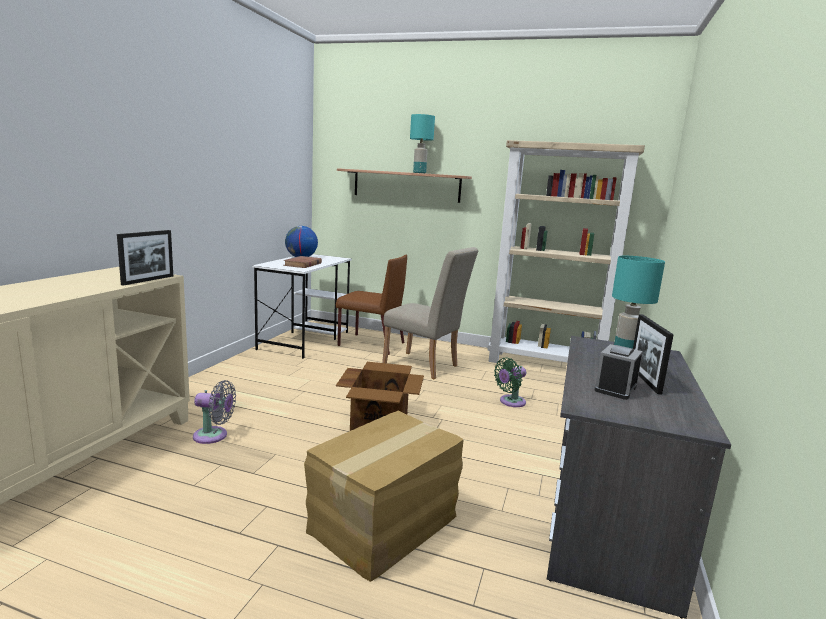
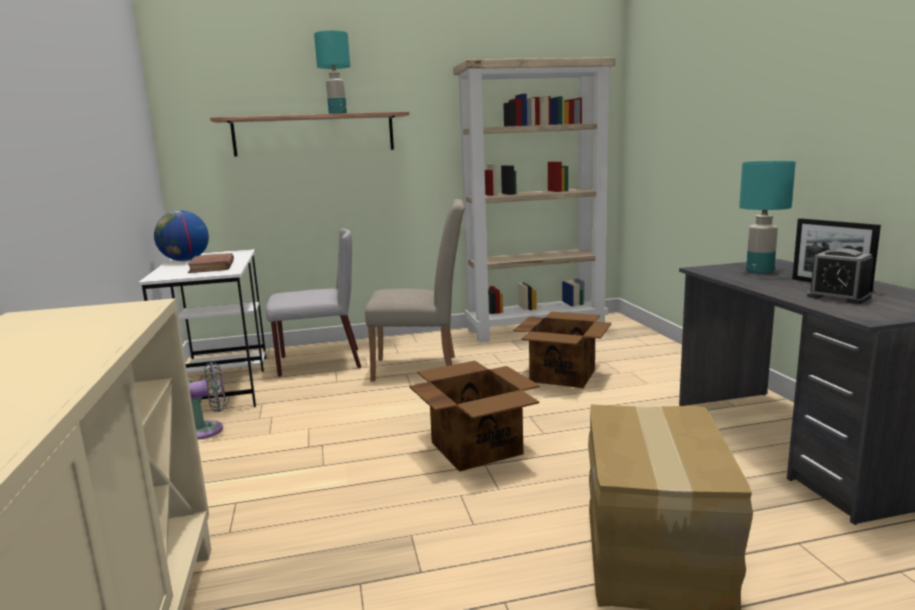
camera: 30 degrees left, 0 degrees up
picture frame [117,230,173,286] -> none
grey fan [193,380,236,444] -> grey fan moved to [189,362,226,440]
brown chair [336,255,407,355] -> grey chair [266,228,361,377]
green fan [494,358,526,407] -> cardboard box [513,312,611,388]
alarm clock [594,344,643,400] -> alarm clock turned 45 degrees counterclockwise [807,248,873,304]

